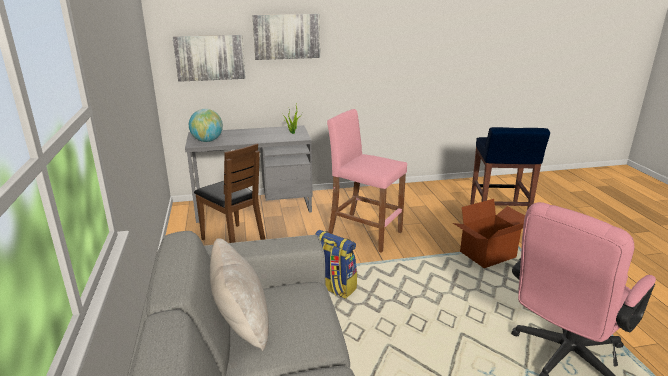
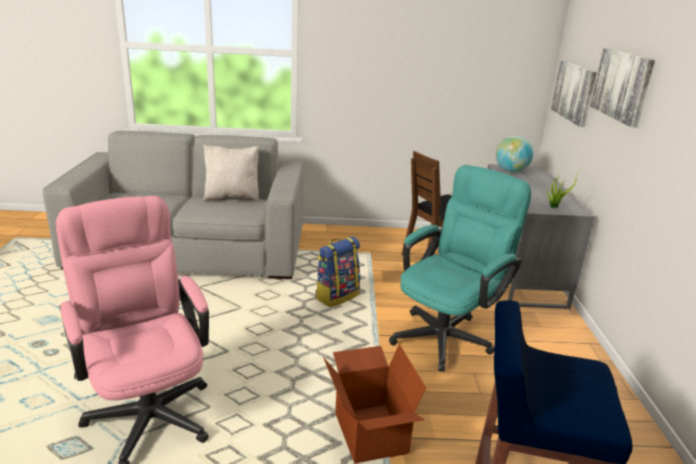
camera: 100 degrees right, 0 degrees up
pink stool [327,109,407,253] -> turquoise office chair [389,165,531,372]

